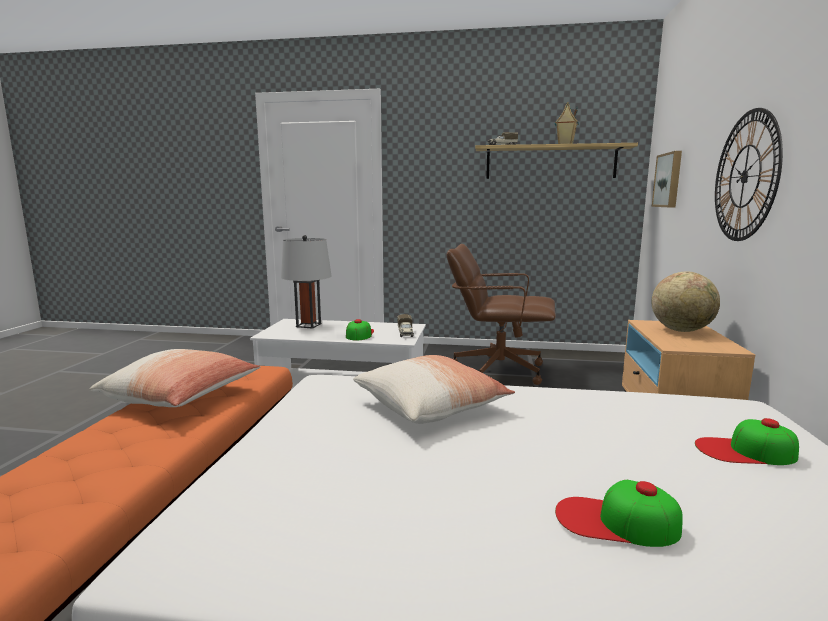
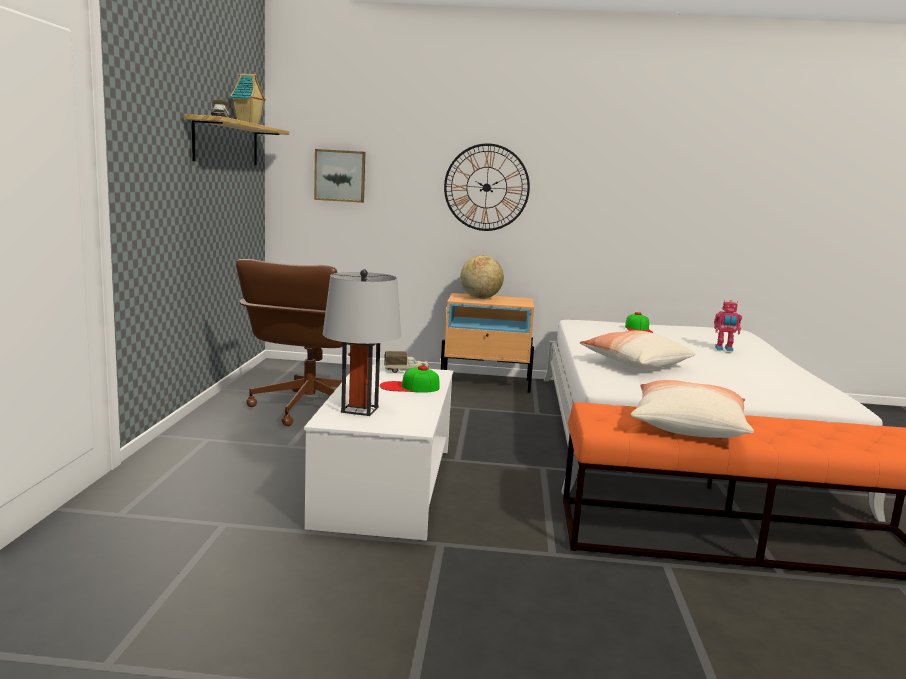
camera: 95 degrees left, 0 degrees up
cap [555,480,683,547] -> toy robot [714,300,742,351]

